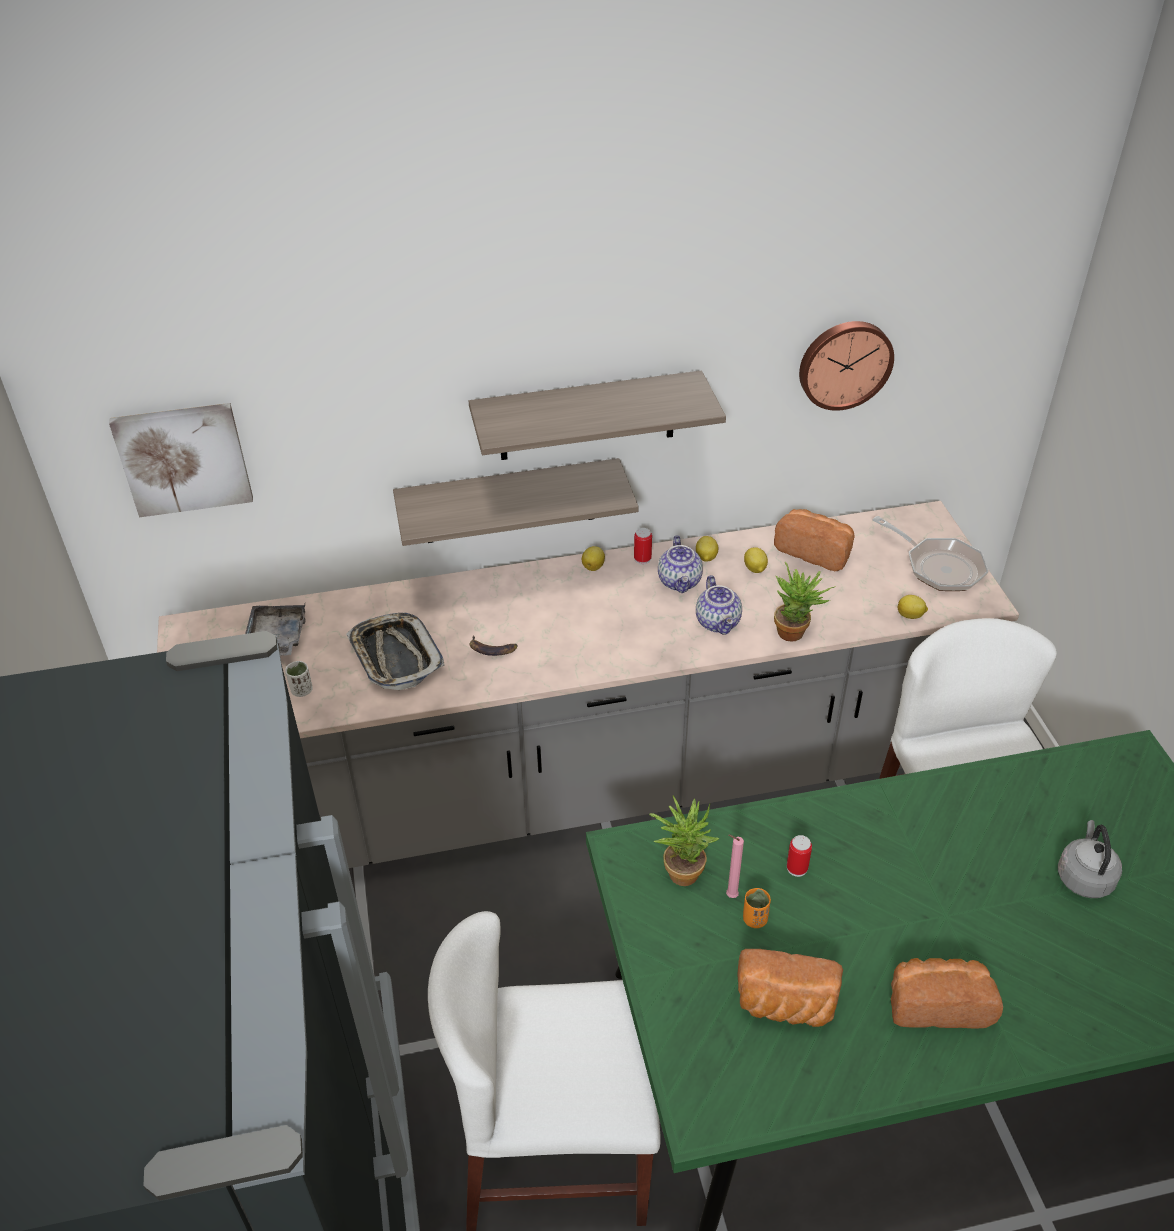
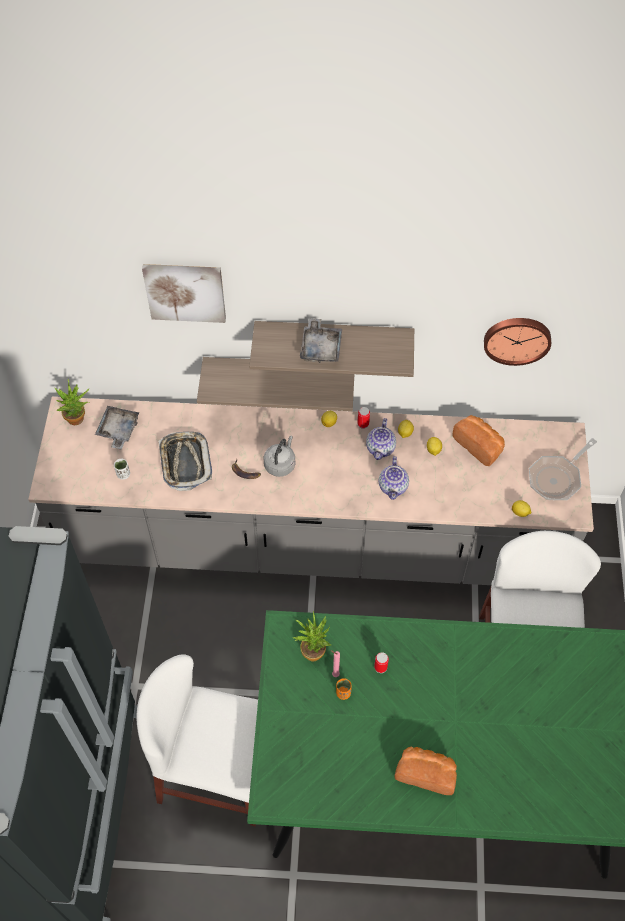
camera: 15 degrees right, 15 degrees up
picture [109,403,253,518] -> picture moved to [142,264,226,323]
bread [737,949,843,1027] -> none
potted plant [774,562,836,642] -> potted plant moved to [55,379,90,425]
frying pan [872,516,989,591] -> frying pan turned 75 degrees clockwise [529,438,597,501]
grey kettle [1058,820,1122,898] -> grey kettle moved to [263,436,295,477]
none -> grey tray [300,318,342,363]

